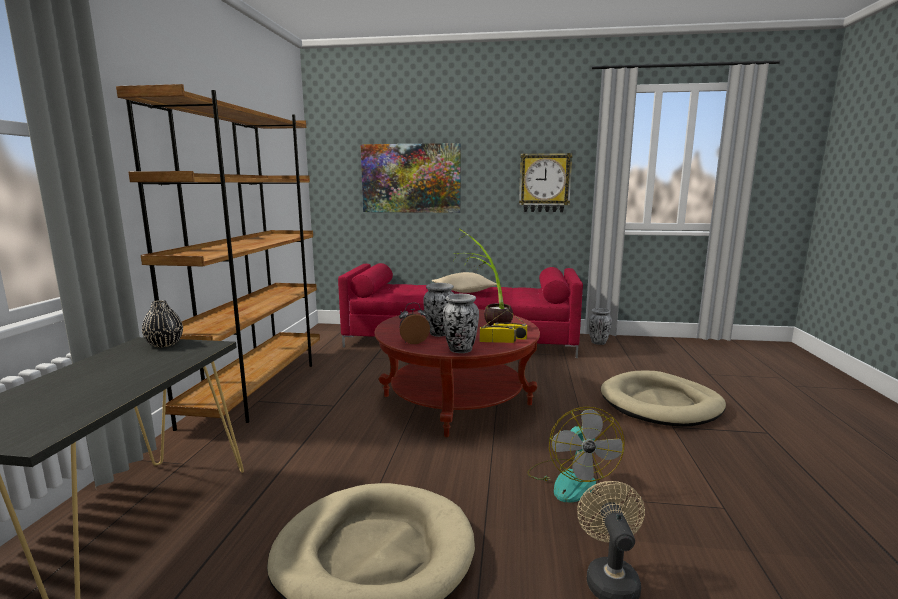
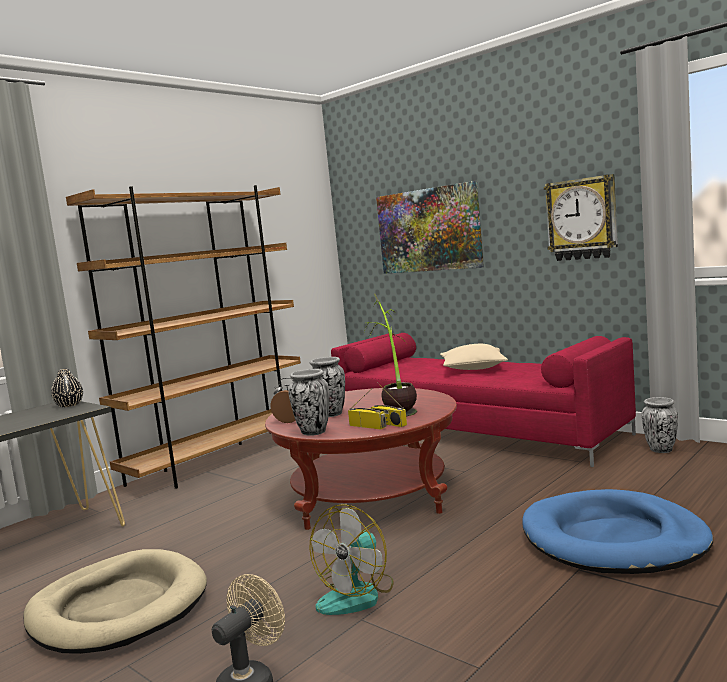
camera: 35 degrees right, 5 degrees down
beige dog bed [601,371,726,427] -> blue dog bed [522,489,713,574]

